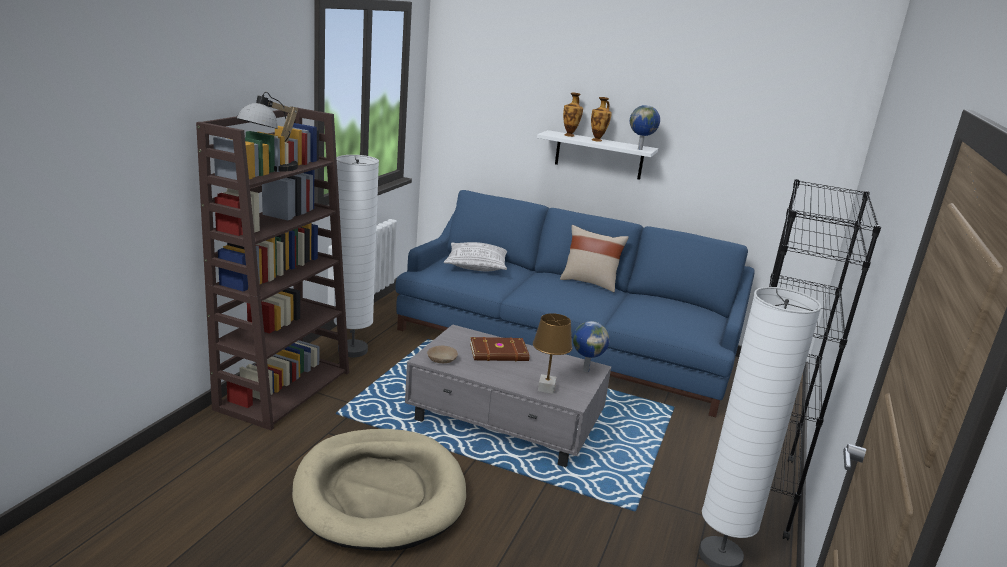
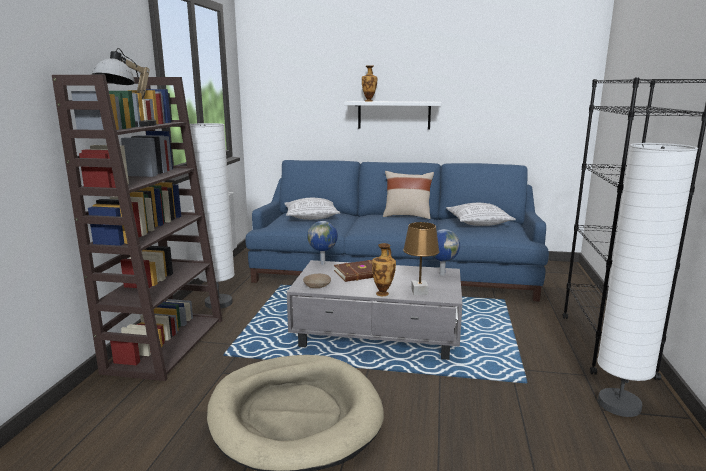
camera: 10 degrees left, 5 degrees down
vase [591,97,612,142] -> vase moved to [372,243,396,296]
globe [630,105,660,150] -> globe moved to [307,221,338,265]
none -> pillow [446,203,516,226]

